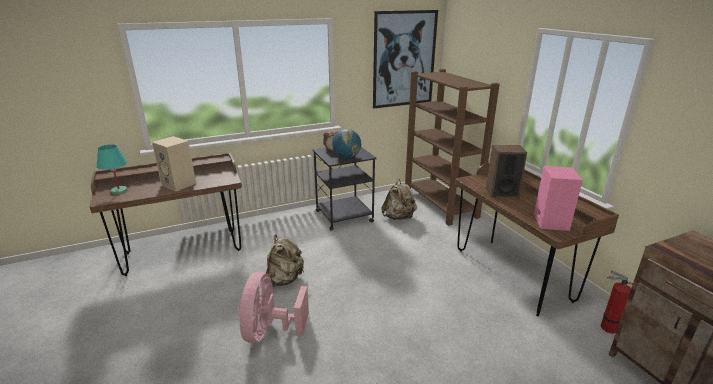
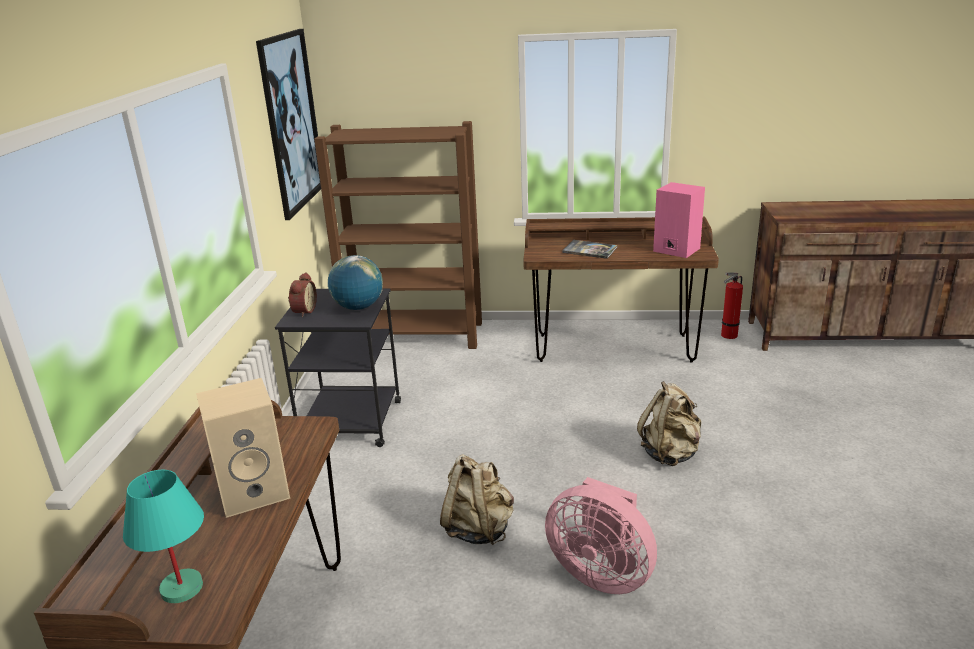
camera: 60 degrees left, 0 degrees up
beige backpack [381,179,417,220] -> beige backpack moved to [637,381,701,466]
speaker [486,145,527,198] -> book [562,240,617,259]

